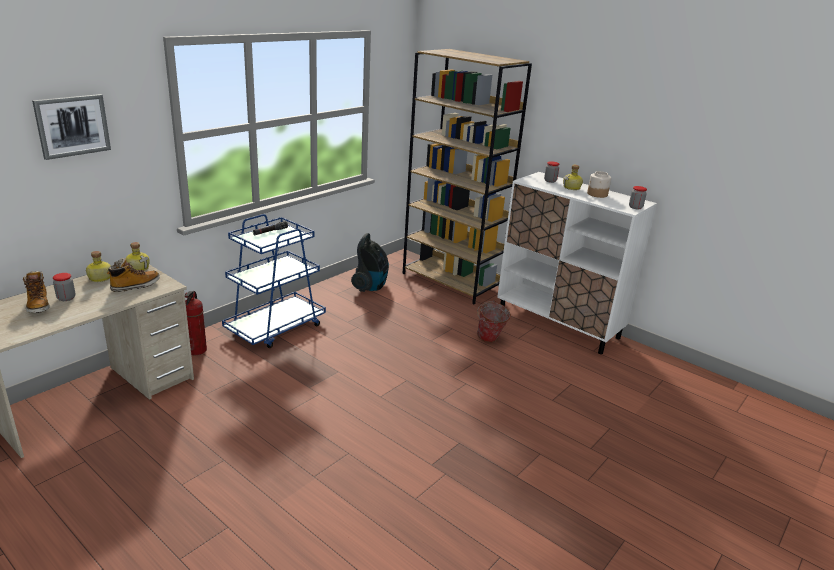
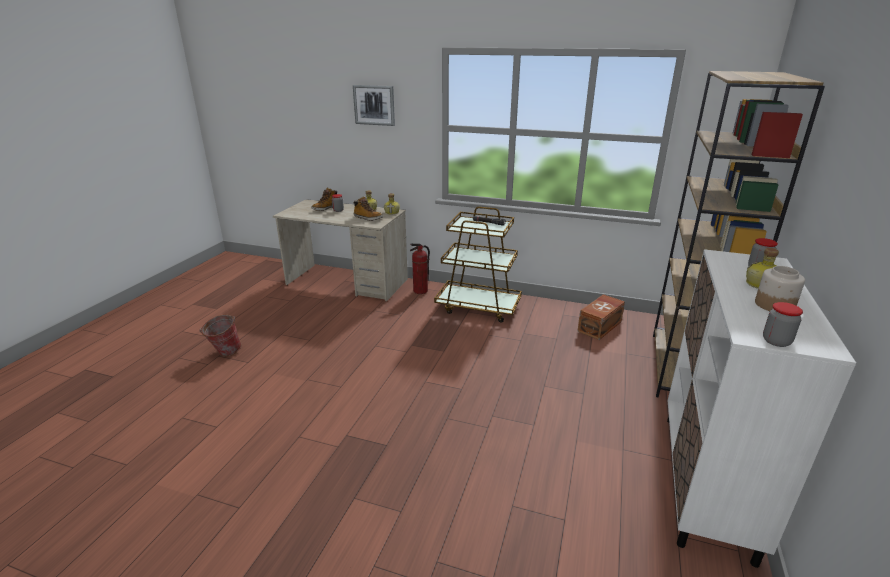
camera: 70 degrees right, 0 degrees up
blue cart [222,214,326,348] -> brown cart [434,207,522,322]
vacuum cleaner [351,233,389,292] -> brown storage box [577,294,625,340]
bucket [477,300,511,343] -> bucket moved to [199,315,241,356]

